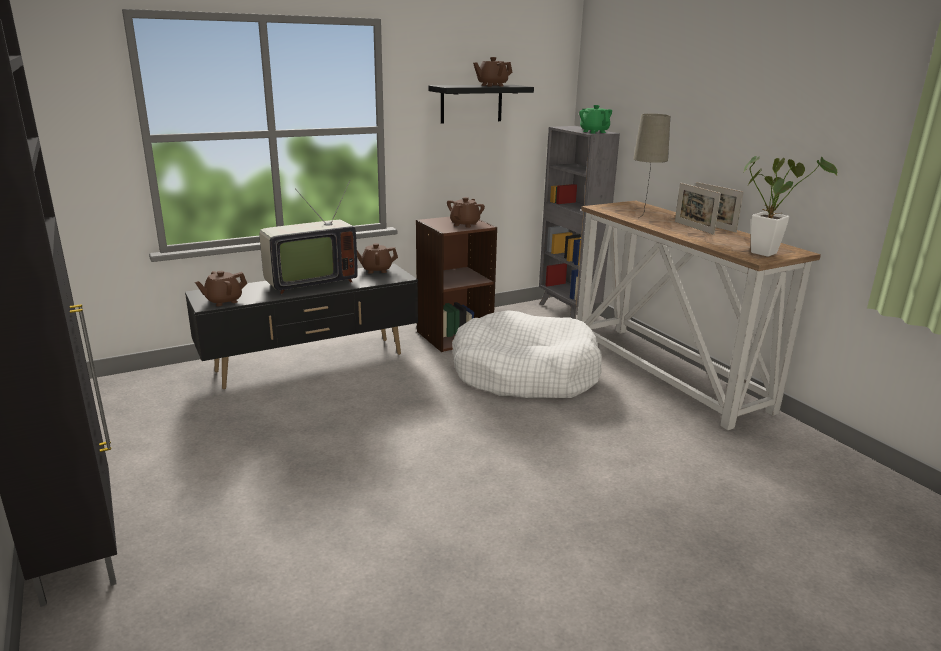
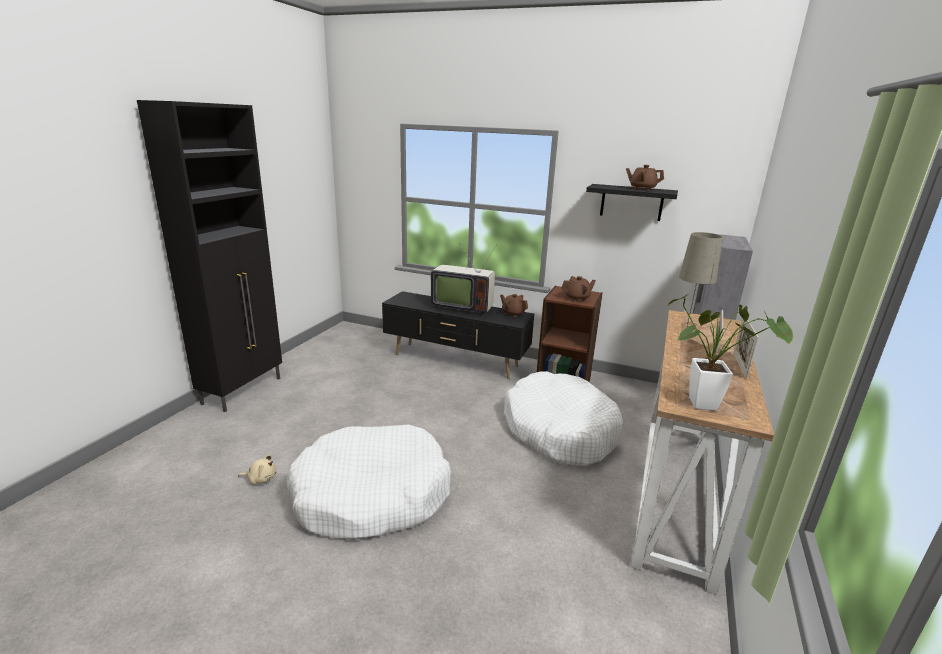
camera: 50 degrees right, 0 degrees up
brown teapot [195,271,247,306] -> none
green teapot [579,105,612,134] -> none
none -> beige plush toy [238,455,277,485]
none -> white dog bed [286,425,451,540]

